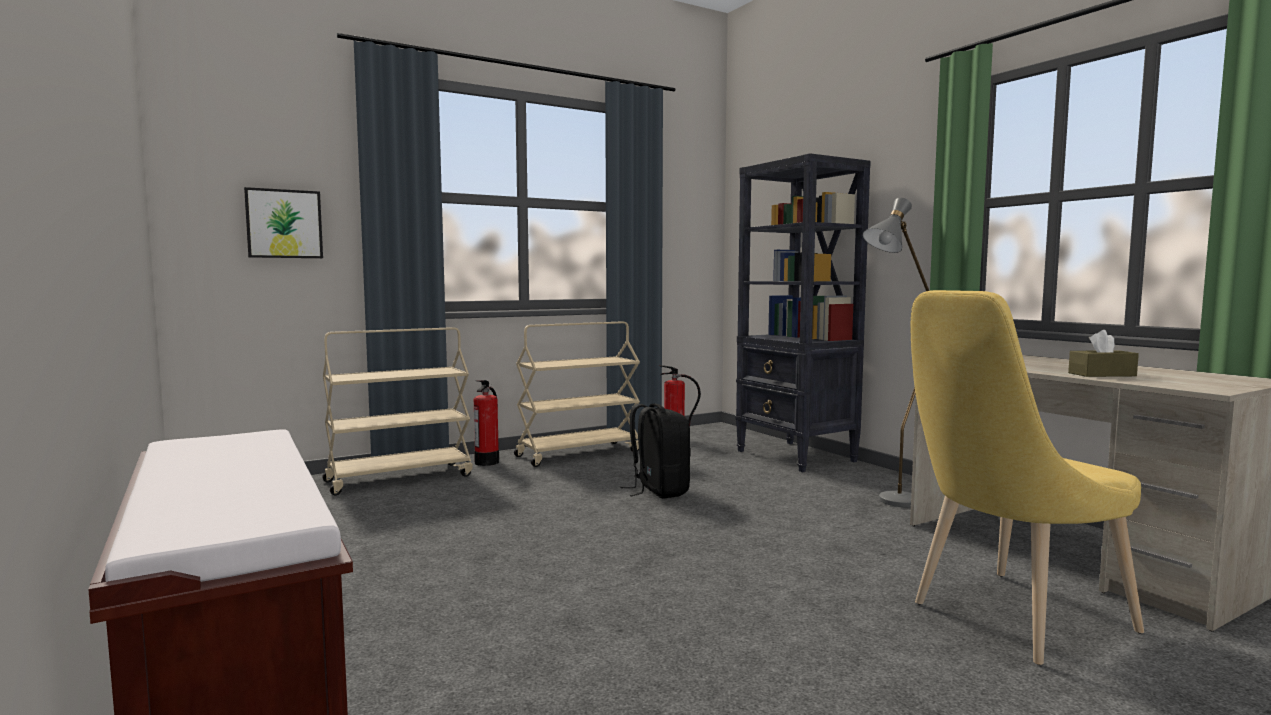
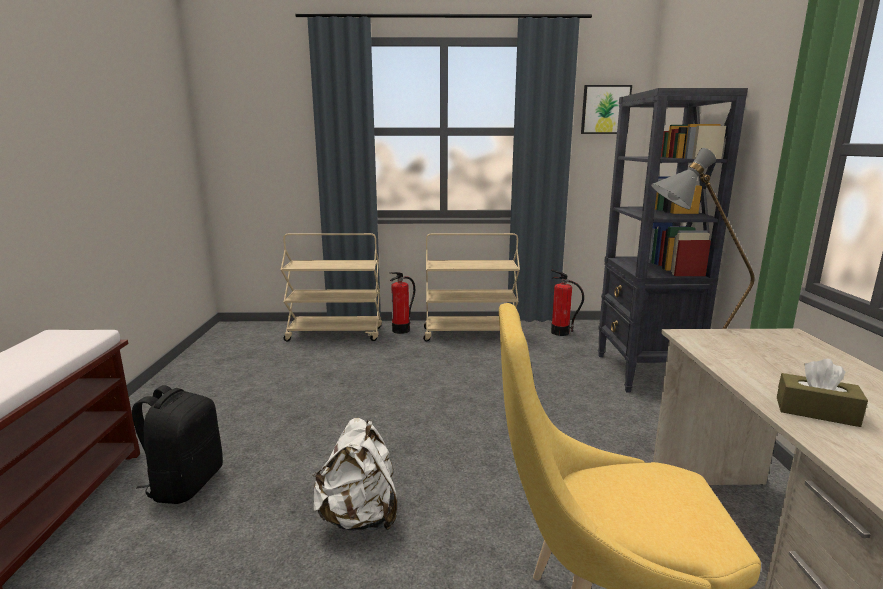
camera: 30 degrees right, 10 degrees up
picture [244,187,323,258] -> picture moved to [581,85,632,134]
black backpack [620,403,691,499] -> black backpack moved to [132,385,223,504]
none -> white backpack [312,418,397,531]

